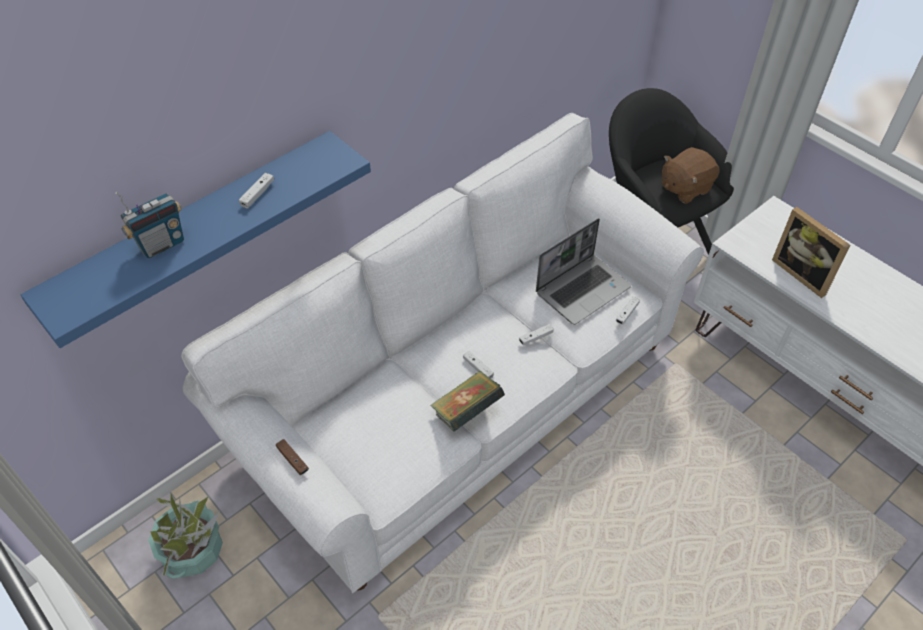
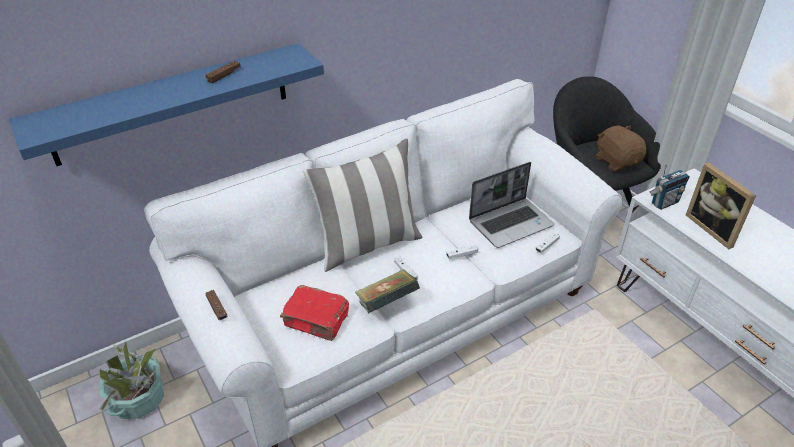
camera: 10 degrees right, 10 degrees down
radio [115,192,184,258] -> radio moved to [650,163,690,210]
white game controller [239,173,274,209] -> brown game controller [206,61,241,83]
brown plush toy [662,147,719,204] -> brown plush toy turned 90 degrees clockwise [596,125,646,171]
none -> red book [280,285,349,341]
none -> pillow [303,139,422,272]

